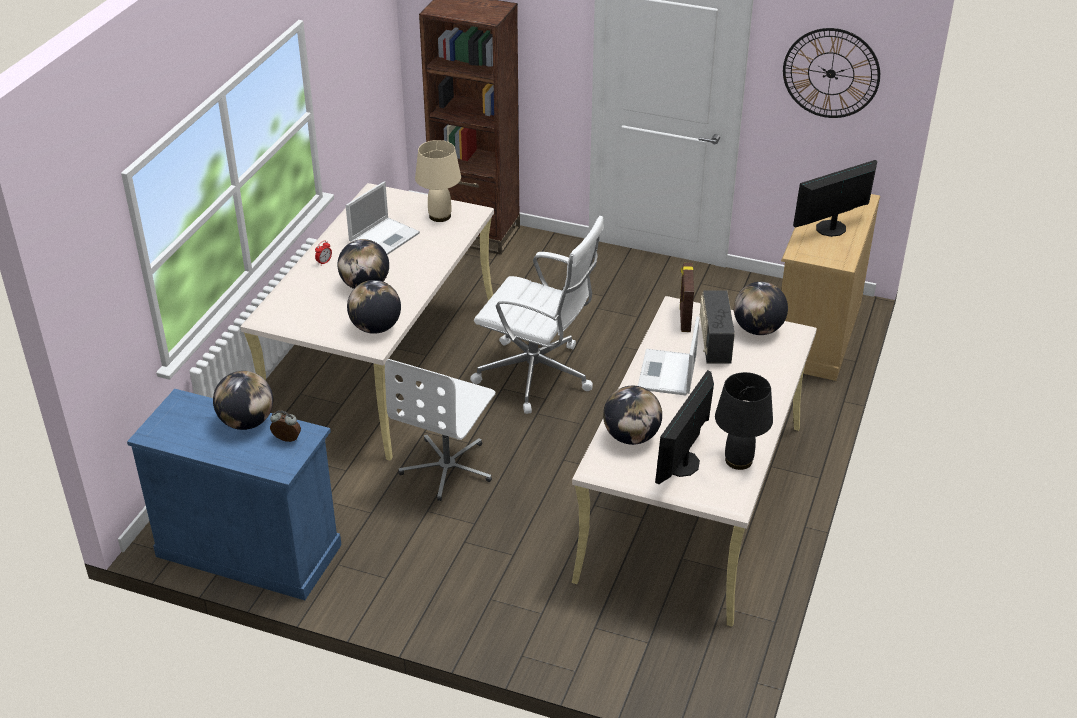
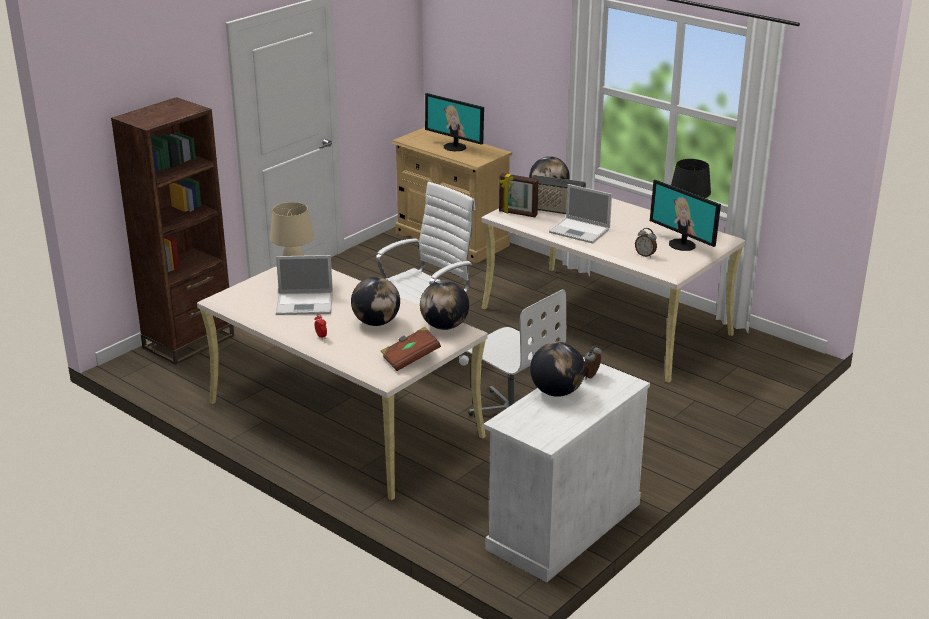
camera: 70 degrees left, 10 degrees down
blue cabinet [127,389,342,600] -> white cabinet [483,357,650,582]
laptop [346,181,420,255] -> laptop turned 120 degrees clockwise [276,255,333,315]
globe [603,386,662,445] -> alarm clock [635,228,657,258]
wall clock [783,28,880,118] -> none
monitor [793,160,877,237] -> monitor turned 45 degrees counterclockwise [425,93,484,152]
none -> brown book [381,327,441,371]

